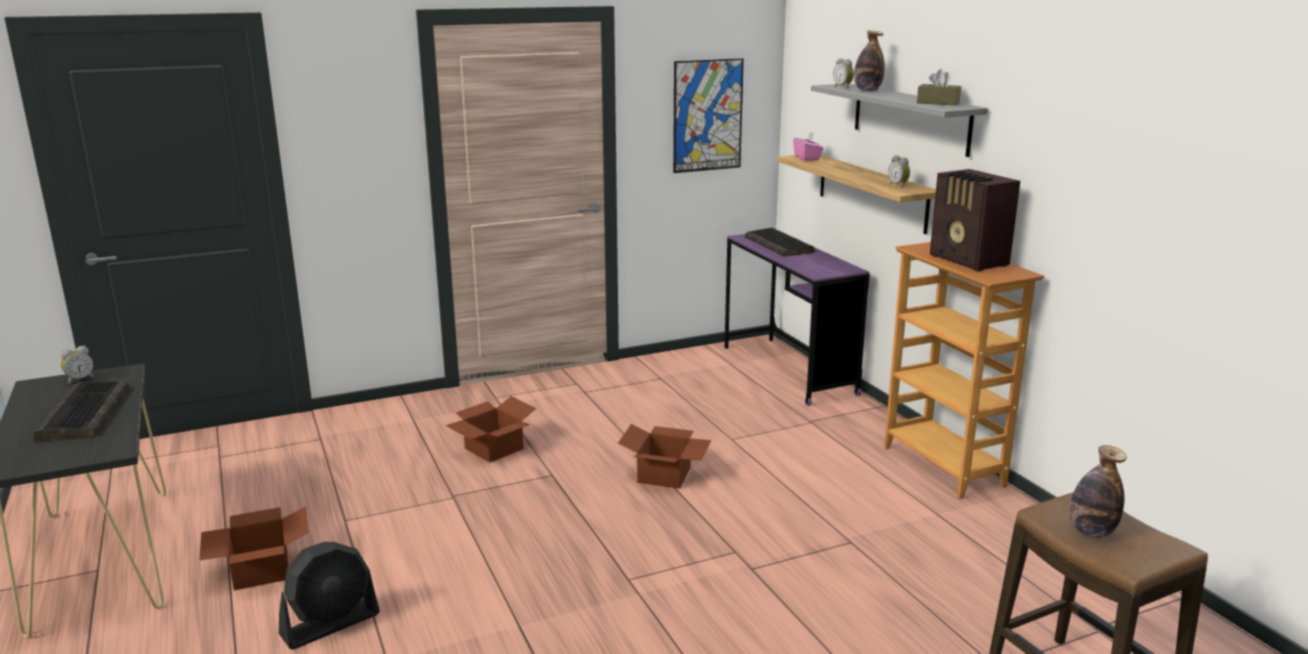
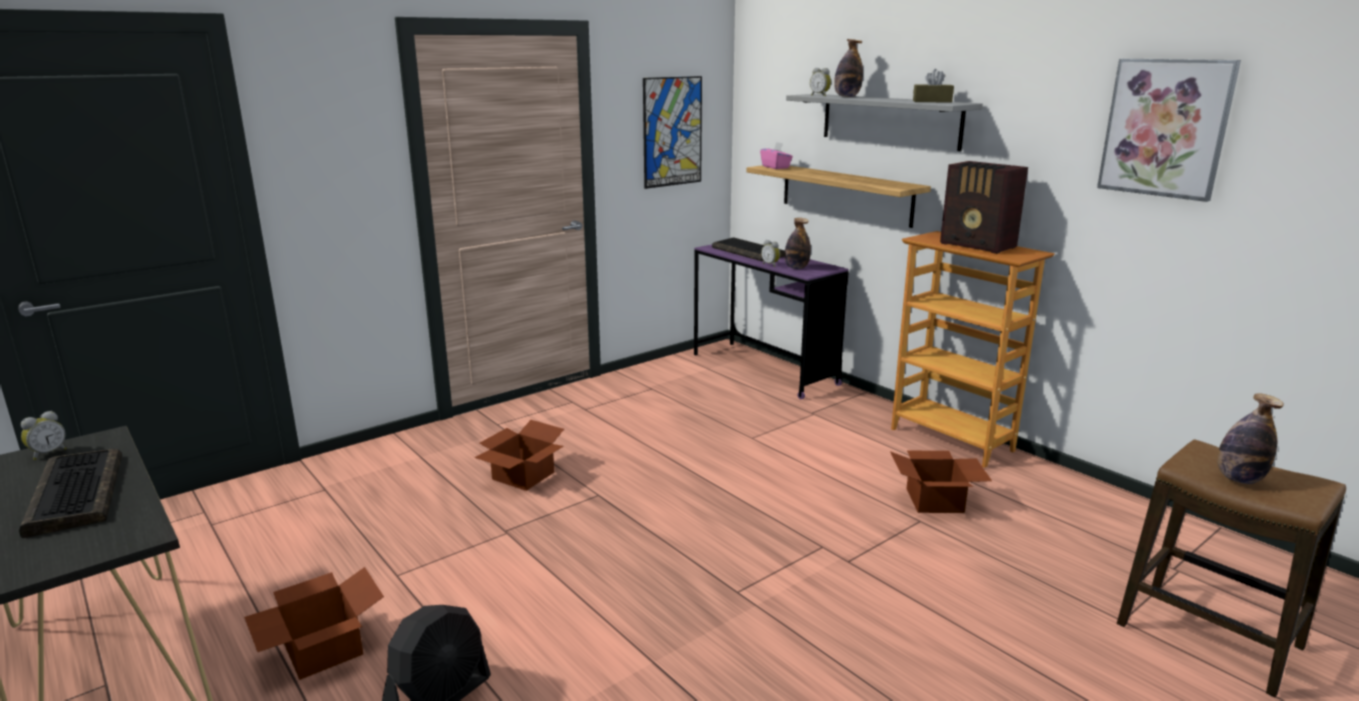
camera: 15 degrees left, 0 degrees up
cardboard box [618,424,712,489] -> cardboard box moved to [890,451,992,513]
alarm clock [888,155,910,188] -> alarm clock moved to [761,240,780,267]
none -> bottle [785,218,811,269]
none -> picture [1097,59,1241,202]

